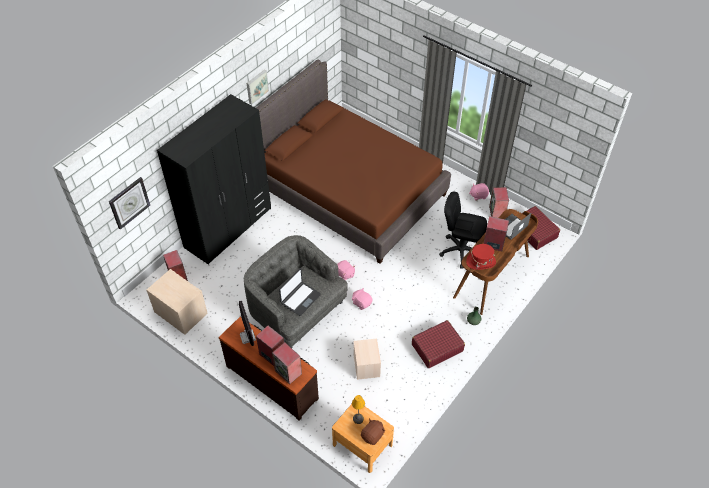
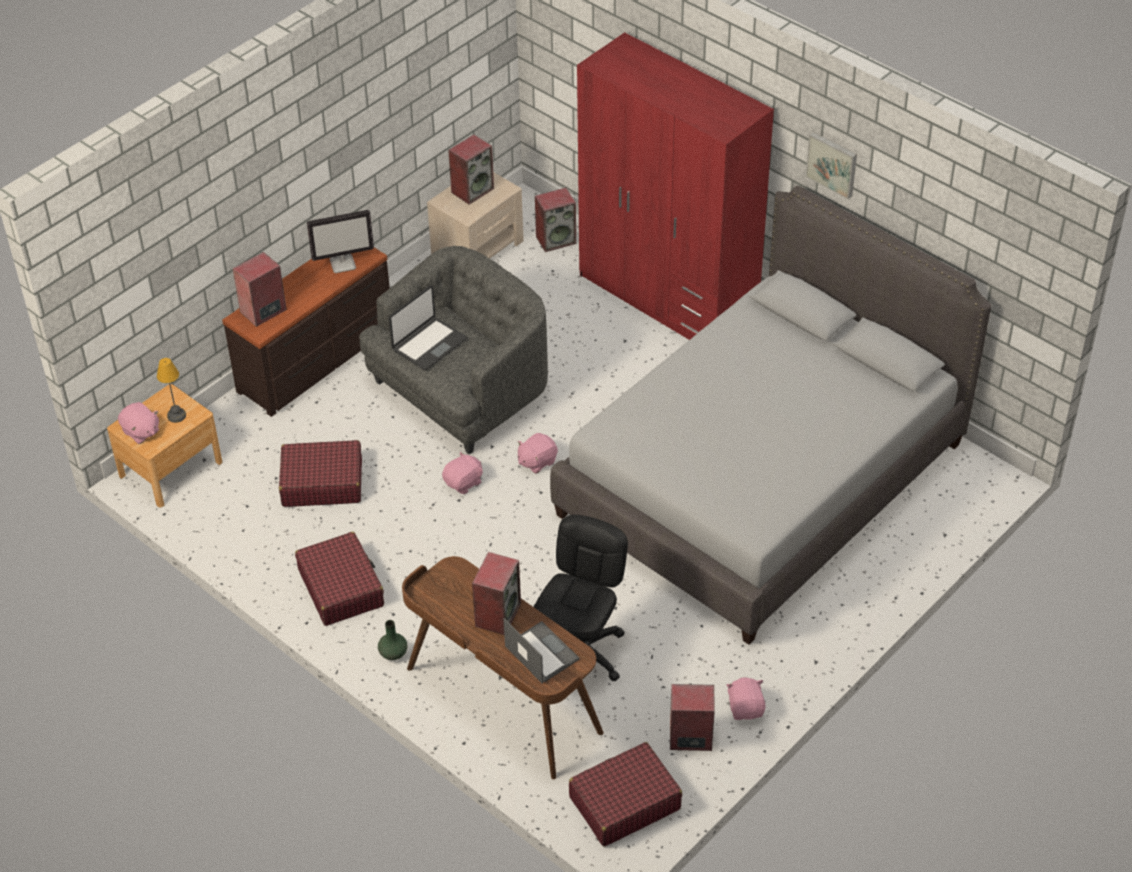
camera: 95 degrees right, 5 degrees down
wall clock [109,177,151,230] -> none
black wardrobe [157,94,271,265] -> red wardrobe [577,32,774,340]
brown bed [256,60,451,264] -> grey bed [550,186,991,645]
speaker [256,326,285,366] -> speaker moved to [448,135,494,205]
laptop [279,268,321,316] -> laptop turned 90 degrees counterclockwise [389,285,467,370]
beige storage box [354,338,381,380] -> red suitcase [279,440,362,507]
brown plush toy [361,418,385,445] -> pink plush toy [118,402,159,444]
red hat [466,244,496,270] -> none

